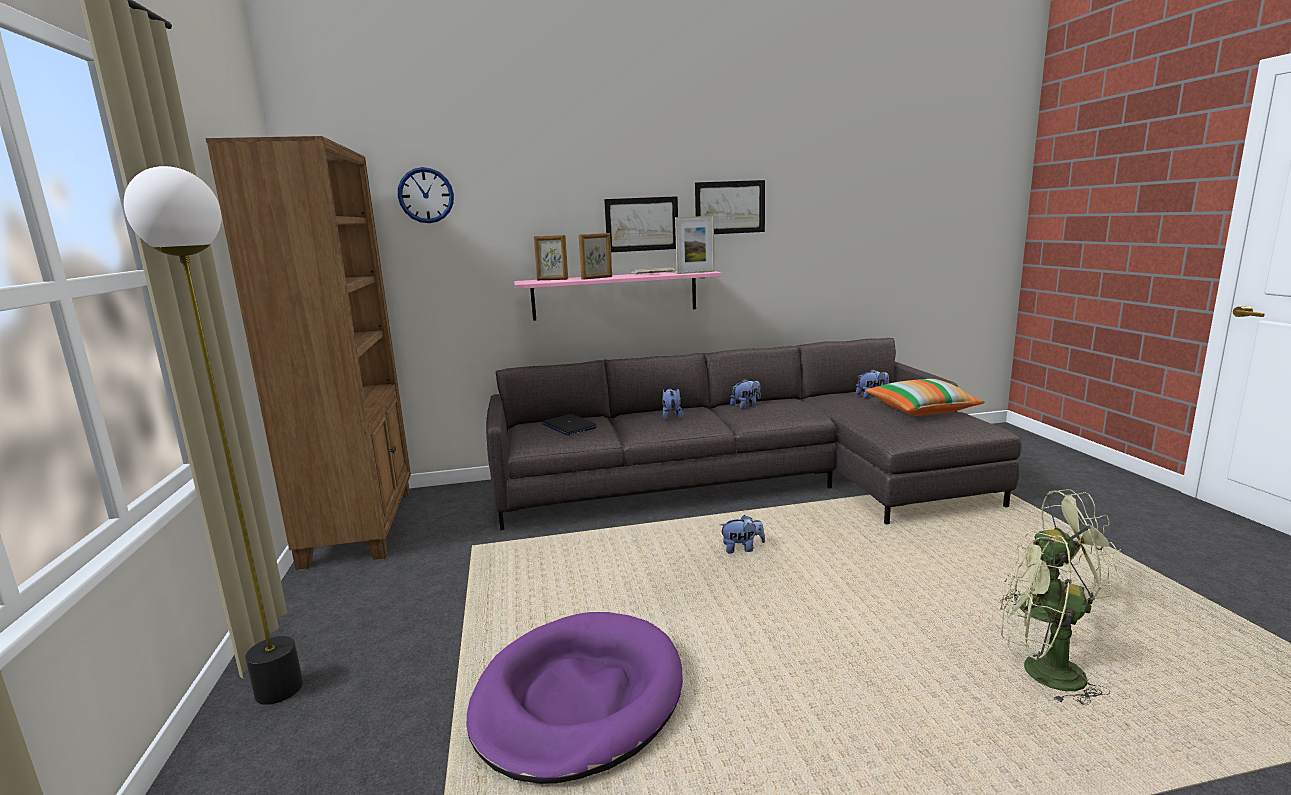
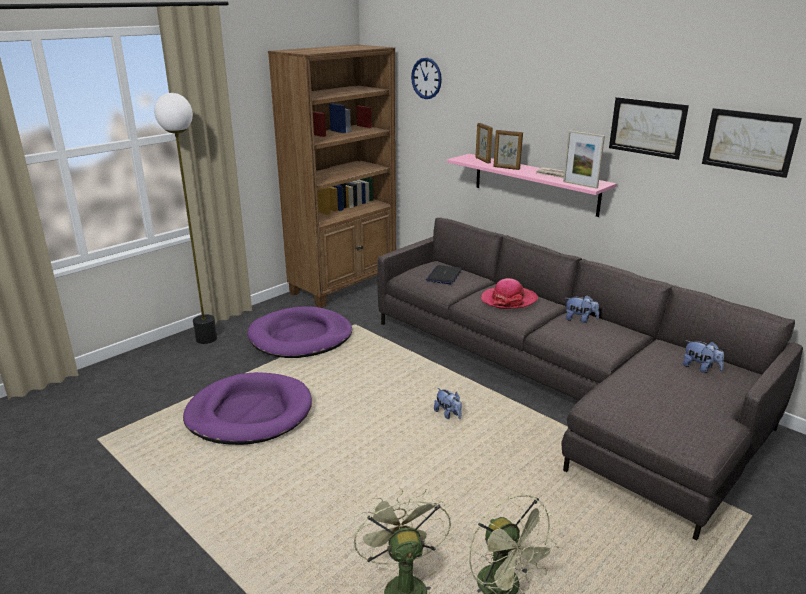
camera: 55 degrees right, 10 degrees up
picture [604,196,678,252] -> picture moved to [702,108,802,178]
plush toy [662,388,683,420] -> hat [481,278,538,309]
pillow [865,379,985,416] -> none
none -> purple dog bed [247,306,352,358]

